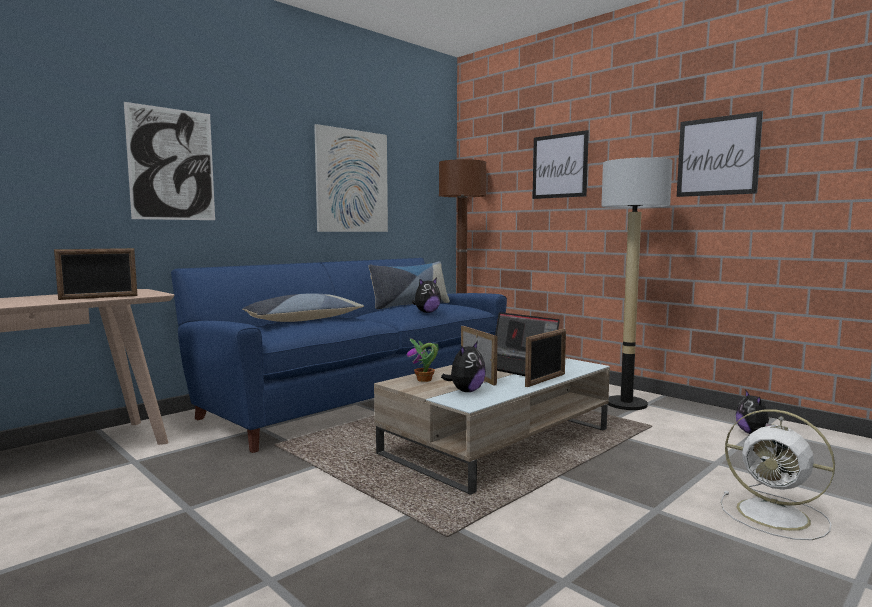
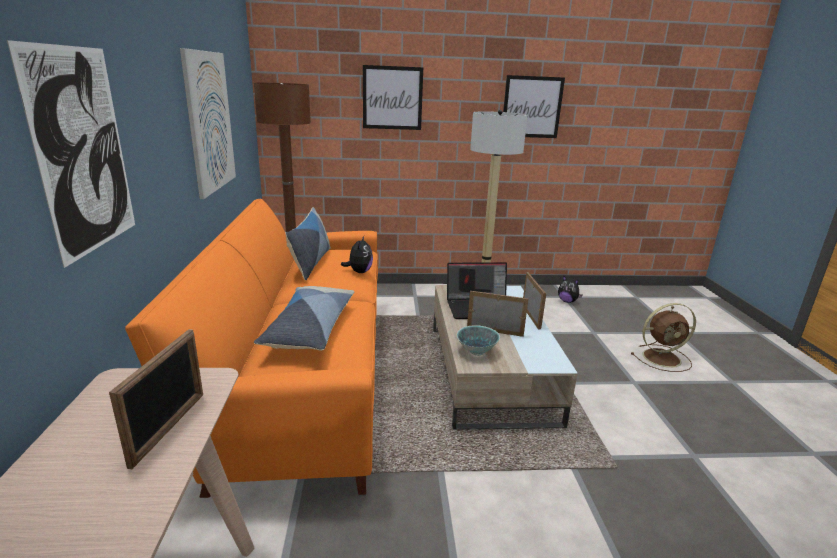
camera: 50 degrees left, 15 degrees up
blue sofa [171,258,507,453] -> orange sofa [125,198,378,498]
potted plant [407,339,439,382] -> bowl [457,325,500,356]
plush toy [441,341,486,392] -> none
white fan [721,409,835,540] -> brown fan [631,303,696,372]

